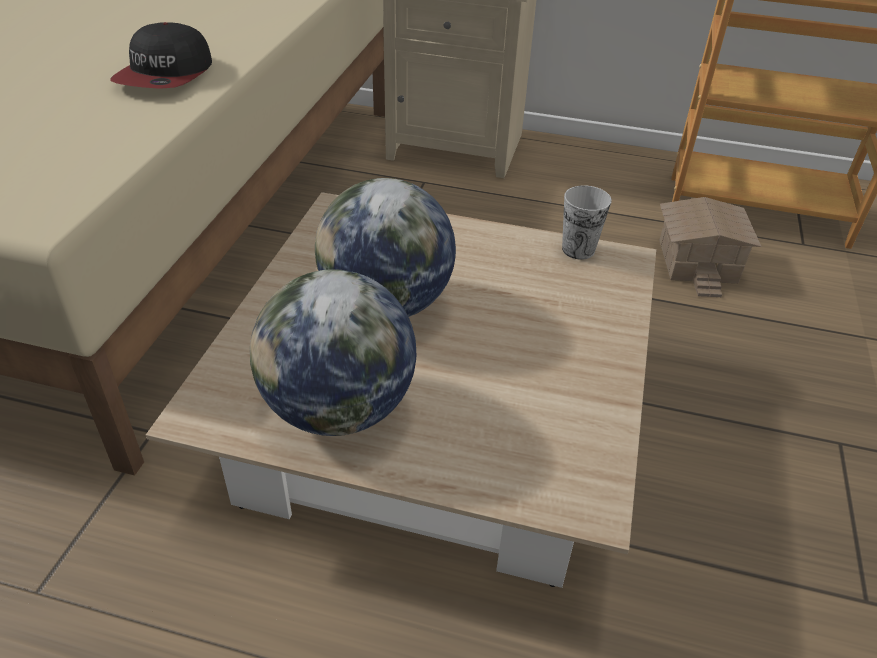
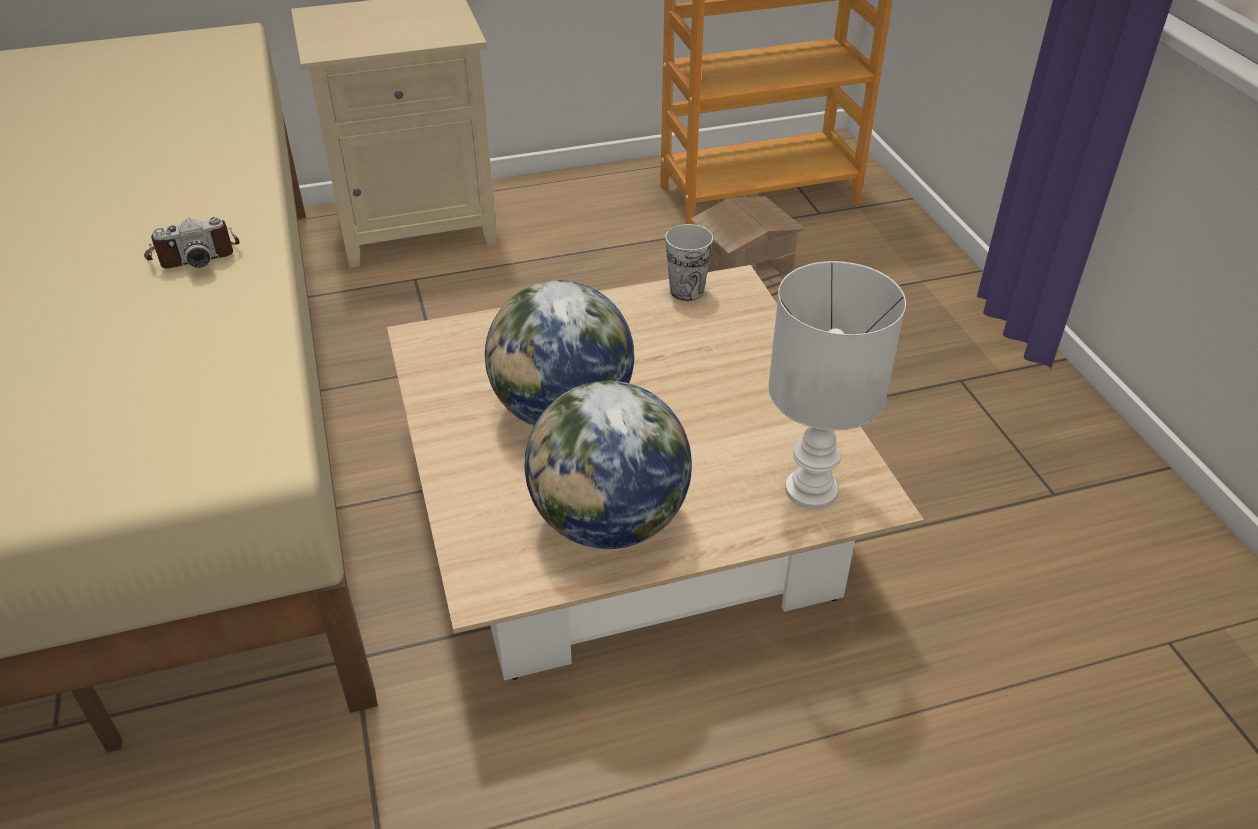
camera: 30 degrees left, 0 degrees up
cap [111,22,212,89] -> camera [144,217,239,269]
none -> white table lamp [768,261,906,509]

